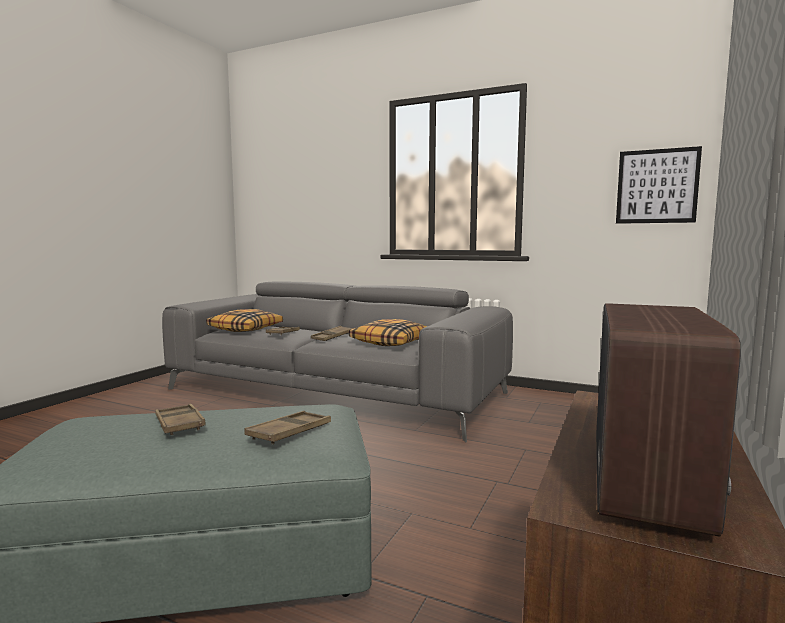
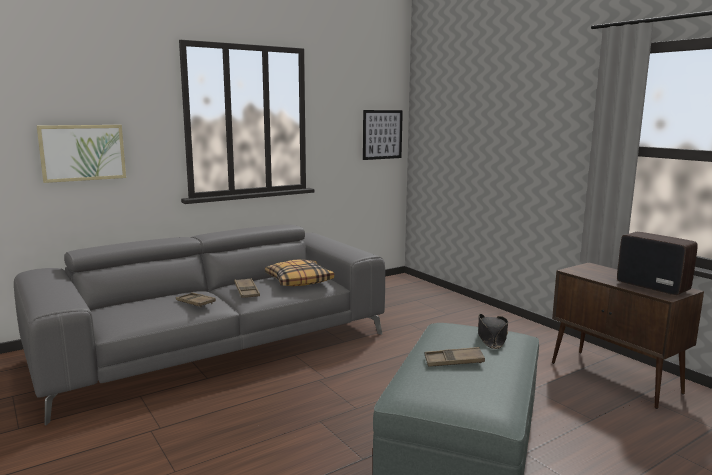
camera: 60 degrees left, 5 degrees up
pillow [206,309,283,332] -> none
brown tray [244,411,331,445] -> black hat [478,314,508,349]
none -> picture [37,125,126,183]

